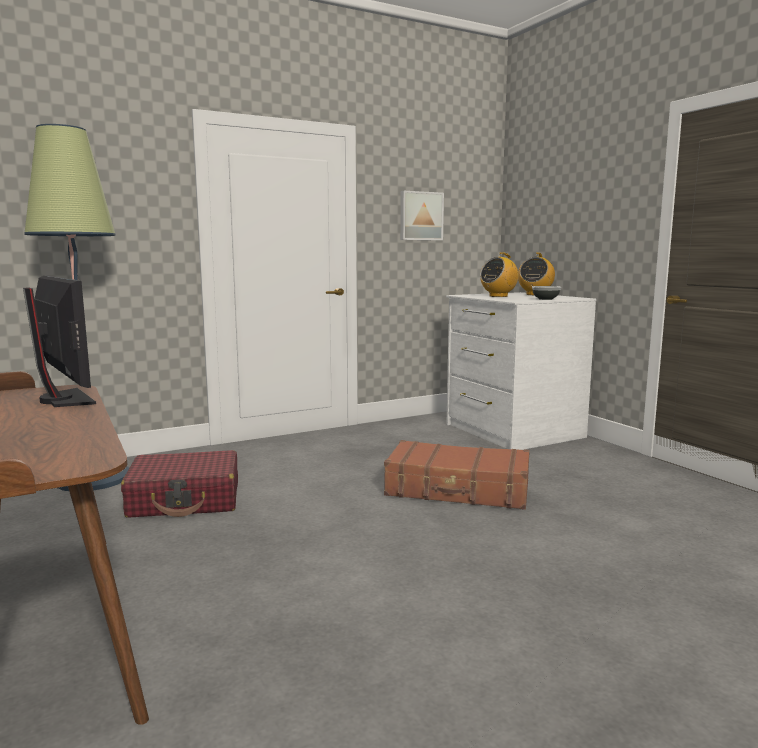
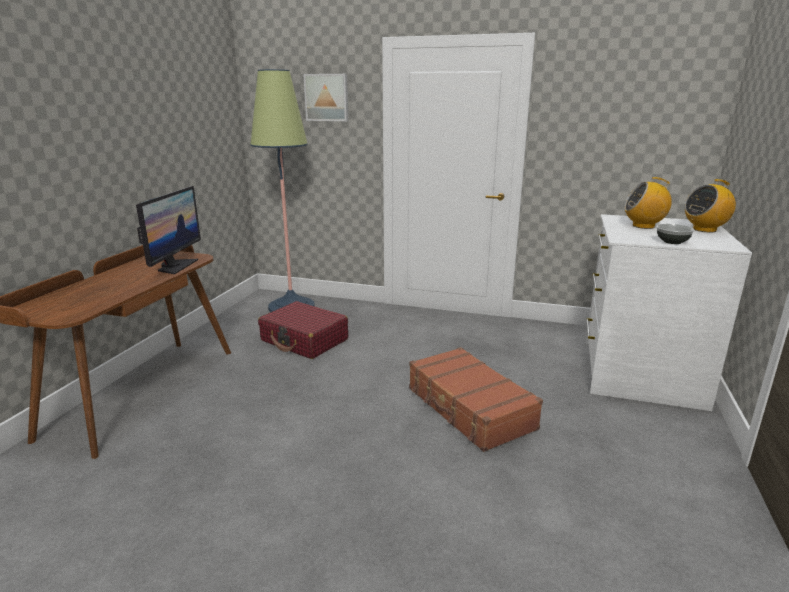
camera: 45 degrees right, 10 degrees up
picture [400,191,444,240] -> picture moved to [303,74,348,121]

